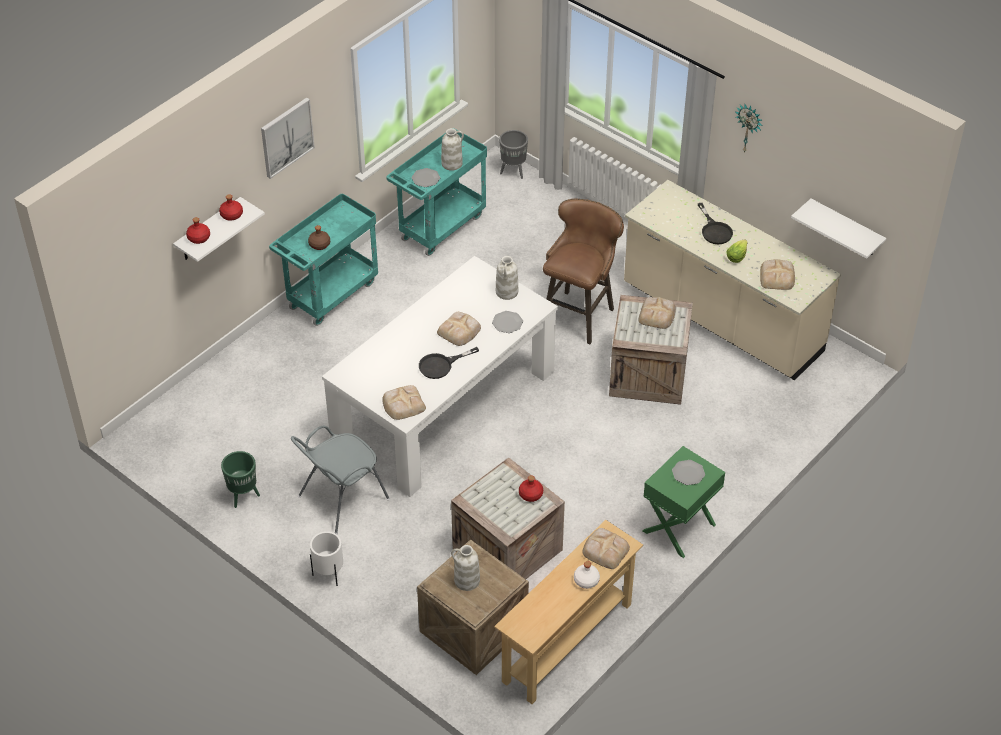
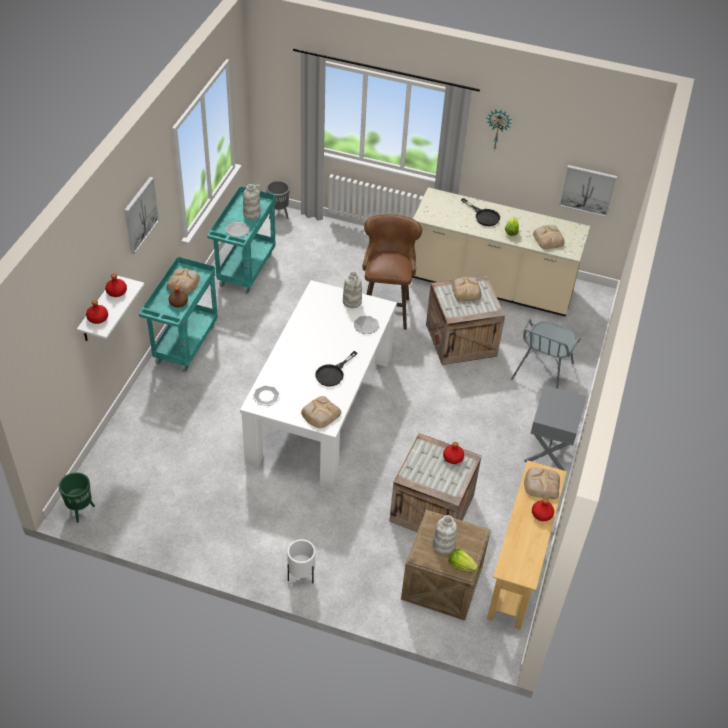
camera: 25 degrees left, 0 degrees up
green planter [221,451,260,508] -> green planter moved to [59,472,95,523]
grey chair [291,426,390,534] -> grey chair moved to [510,319,581,389]
bread [437,312,481,346] -> bread moved to [167,268,200,294]
white bottle [574,561,600,589] -> red bottle [532,498,554,521]
green nightstand [643,446,725,558] -> grey nightstand [524,385,586,471]
plate [672,460,705,485] -> plate moved to [252,385,280,406]
white shelf [791,199,886,259] -> picture [559,165,617,217]
none -> lettuce [449,549,478,571]

